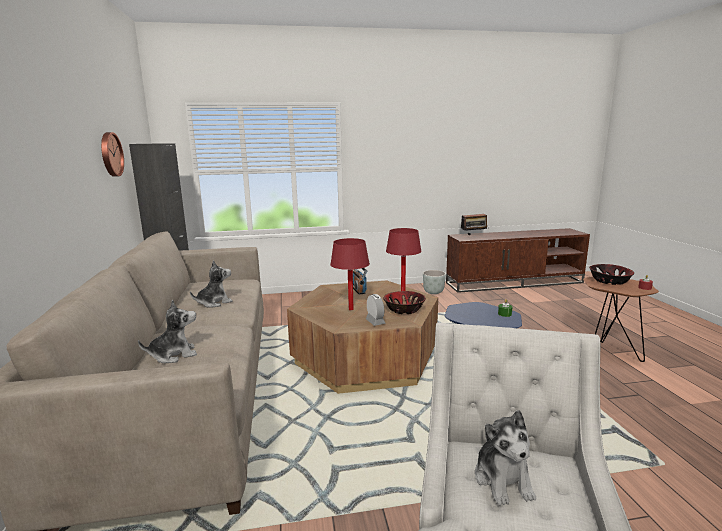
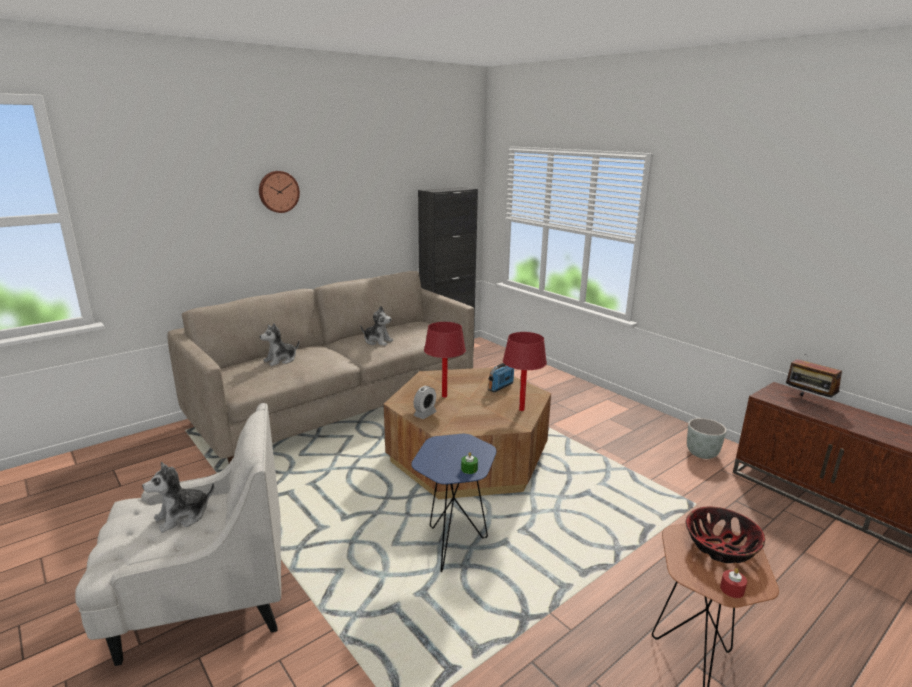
camera: 60 degrees right, 5 degrees up
wall clock [101,132,124,176] -> wall clock moved to [259,171,300,213]
plush toy [138,299,197,363] -> plush toy turned 105 degrees clockwise [260,323,299,366]
bowl [383,291,426,314] -> none

